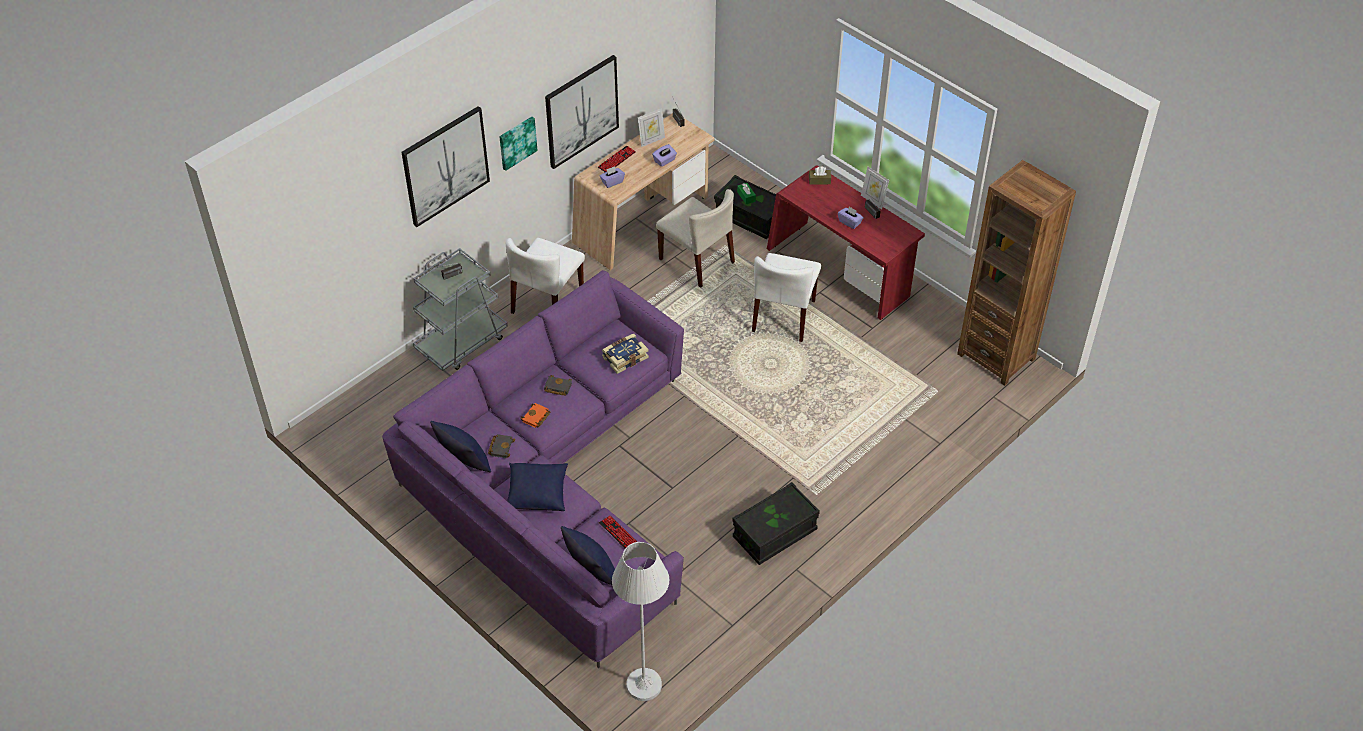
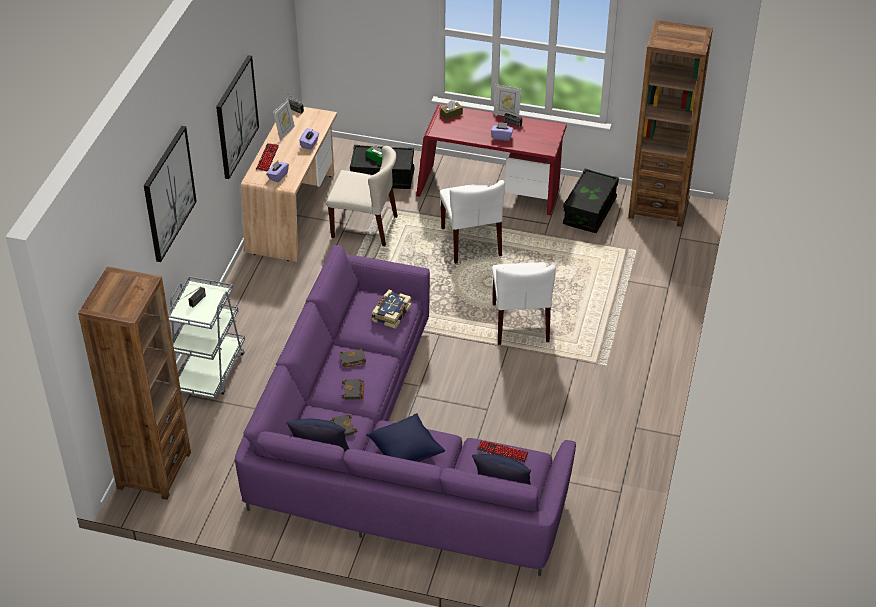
camera: 30 degrees left, 5 degrees down
picture [499,117,537,171] -> none
white chair [506,238,585,314] -> white chair moved to [492,262,556,345]
orange book [520,403,551,428] -> black book [342,379,364,400]
white floor lamp [612,542,669,701] -> none
black storage box [732,482,820,565] -> black storage box moved to [563,168,619,233]
none -> brown bookcase [78,266,191,500]

